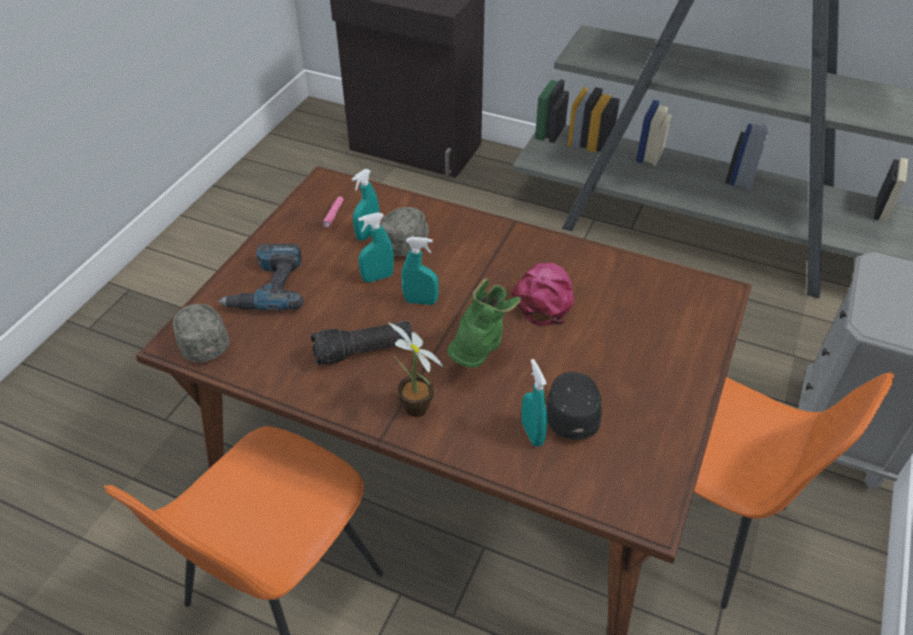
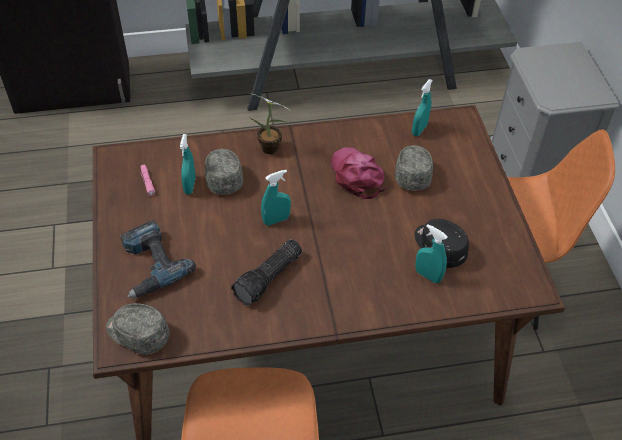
camera: 35 degrees left, 5 degrees up
turquoise spray bottle [358,212,394,283] -> turquoise spray bottle moved to [412,79,433,136]
potted plant [388,322,444,417] -> potted plant moved to [249,93,291,154]
green boot [447,278,521,368] -> none
none -> grey cap [395,145,433,191]

